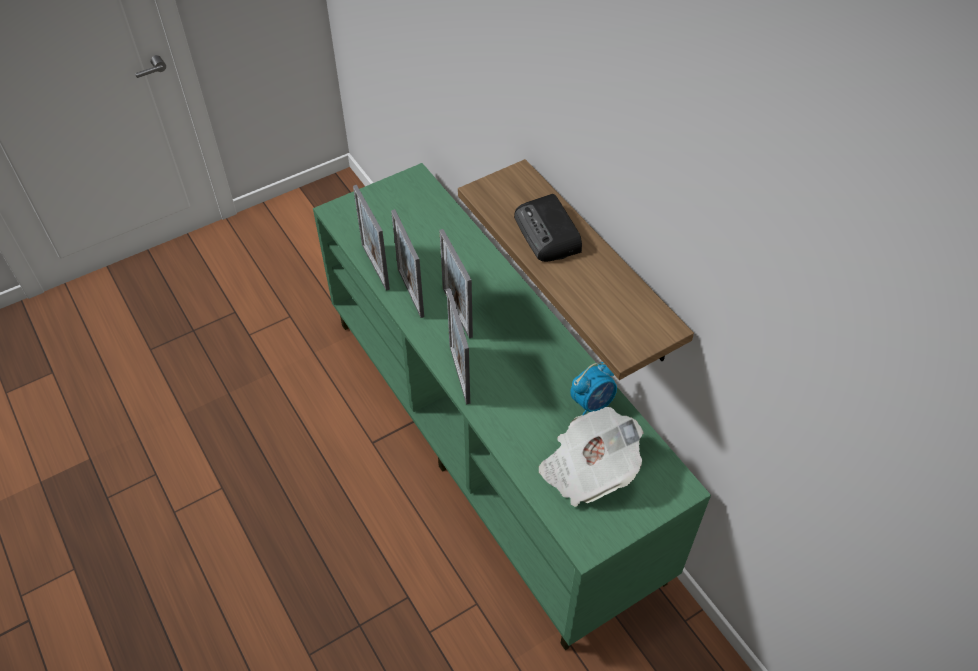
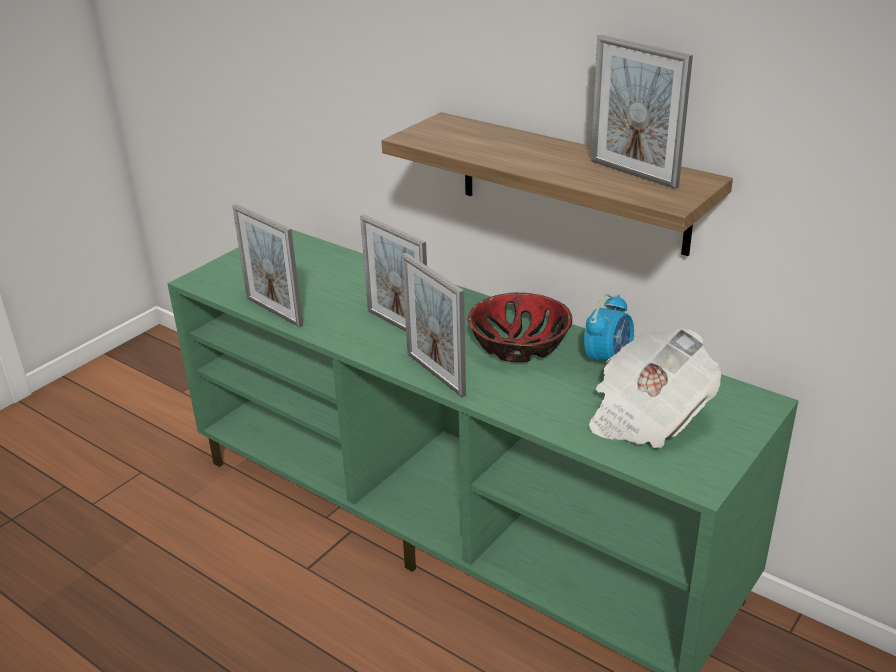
camera: 20 degrees left, 20 degrees down
picture frame [391,209,424,318] -> picture frame moved to [591,35,693,189]
radio [514,194,582,262] -> none
none -> bowl [468,293,572,362]

